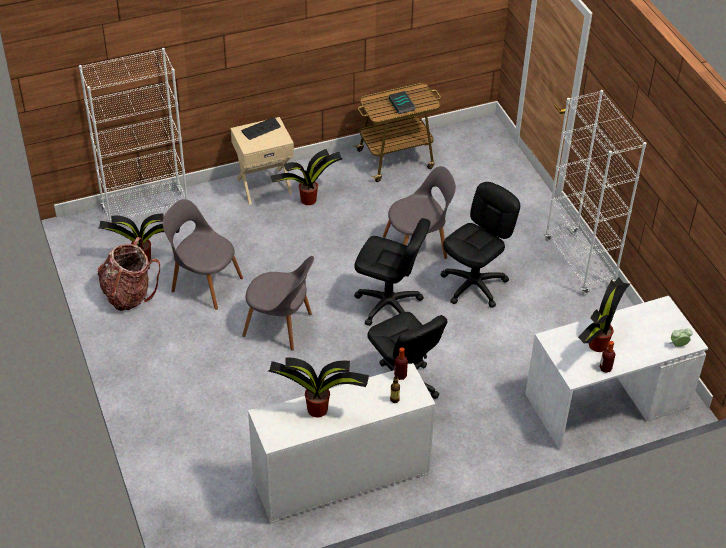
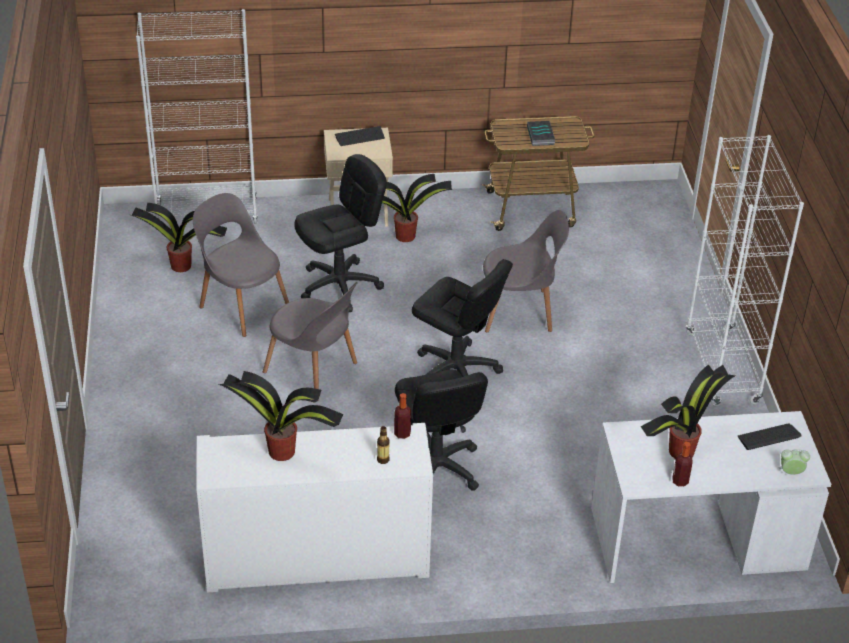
camera: 15 degrees right, 5 degrees down
backpack [97,237,160,311] -> none
black office chair [440,182,520,308] -> black office chair moved to [294,154,387,312]
none -> keyboard [737,423,802,450]

